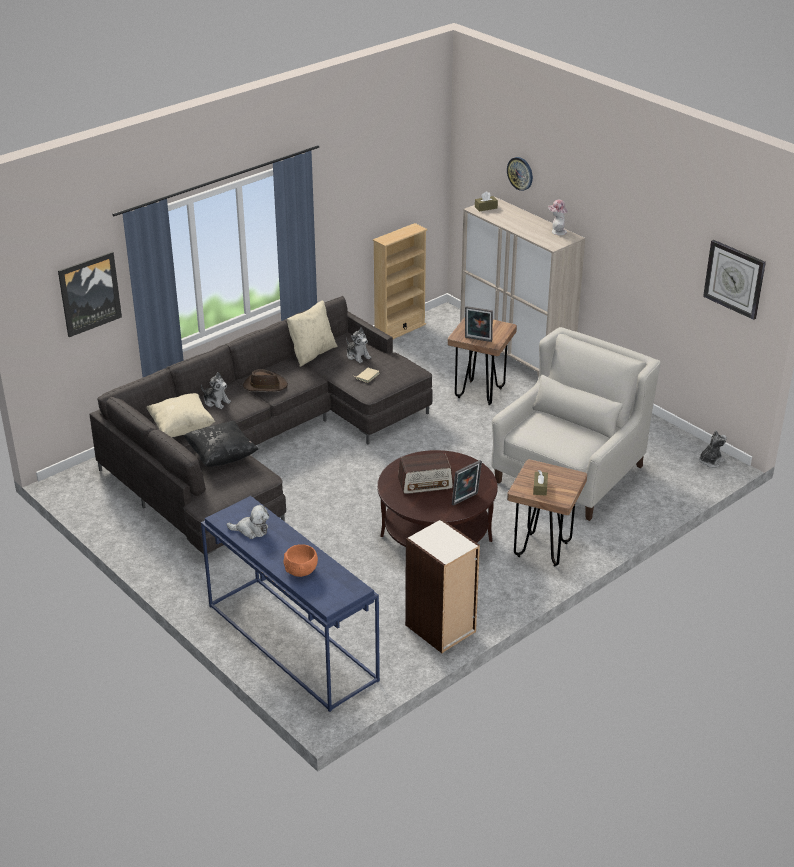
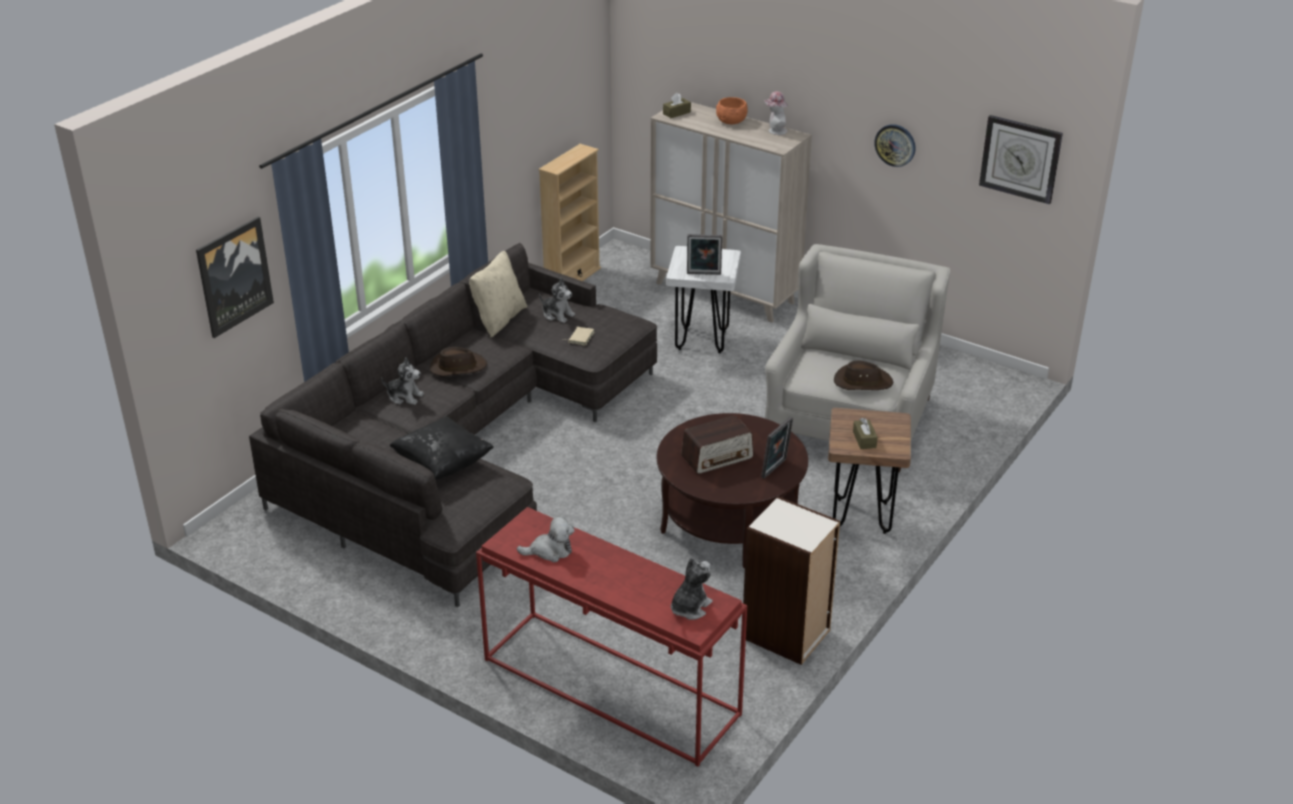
camera: 15 degrees left, 0 degrees up
beige pillow [146,393,215,437] -> none
blue console table [201,496,380,712] -> red console table [476,507,747,767]
orange bowl [284,544,318,577] -> orange bowl moved to [716,97,748,124]
brown stool [448,317,517,405] -> white stool [666,246,741,353]
wall clock [507,157,533,191] -> wall clock moved to [874,124,915,167]
plush toy [699,430,727,468] -> plush toy moved to [671,557,713,620]
none -> brown hat [834,361,893,390]

